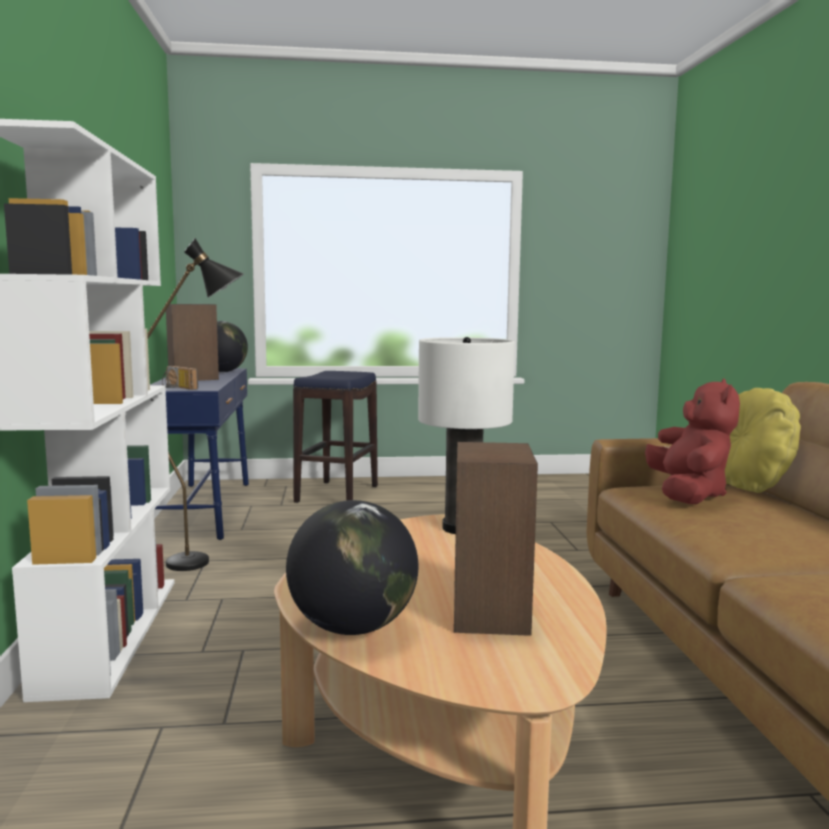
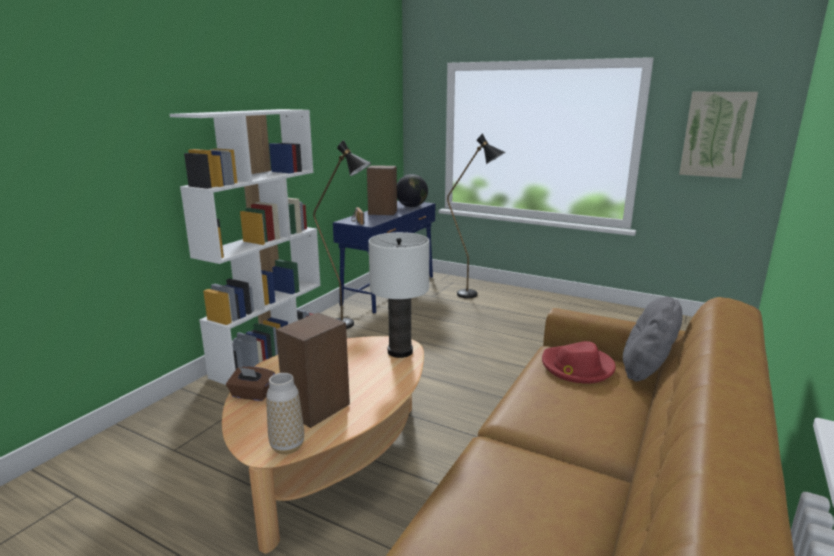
camera: 35 degrees right, 10 degrees up
globe [286,500,418,635] -> brown tissue box [226,366,275,401]
stool [293,371,378,503] -> black floor lamp [447,133,505,298]
red plush toy [645,378,740,504] -> red hat [542,341,616,384]
yellow pillow [725,388,801,493] -> grey pillow [623,296,682,381]
none -> vase [266,373,304,454]
none -> picture [679,92,758,179]

